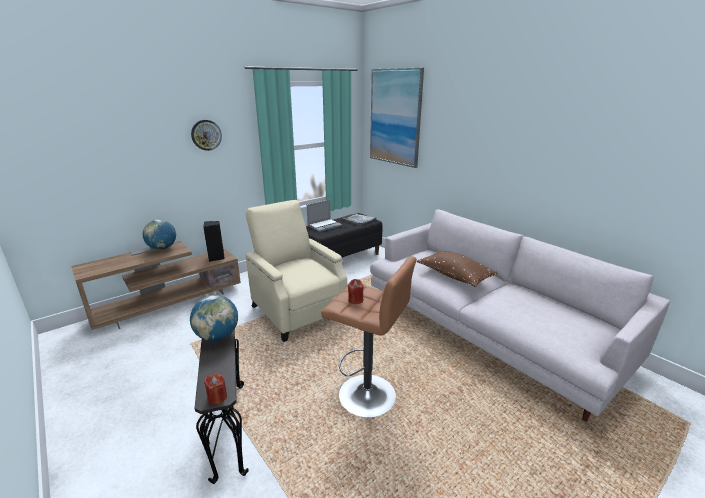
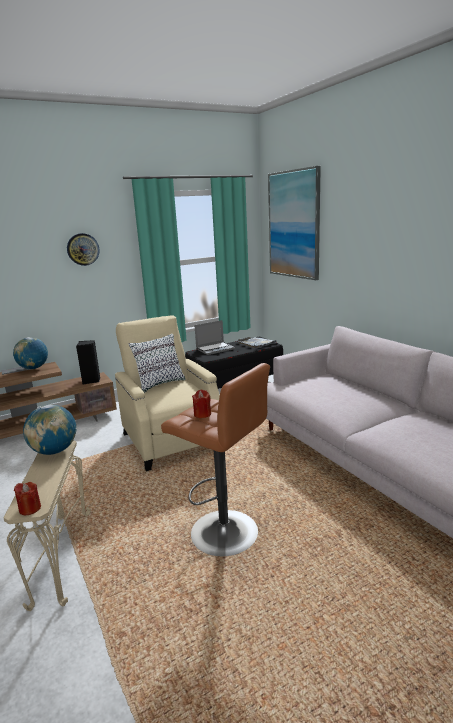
camera: 10 degrees right, 5 degrees down
black side table [195,329,249,484] -> beige side table [3,440,91,611]
brown pillow [417,251,498,287] -> none
none -> white pillow [129,334,186,393]

